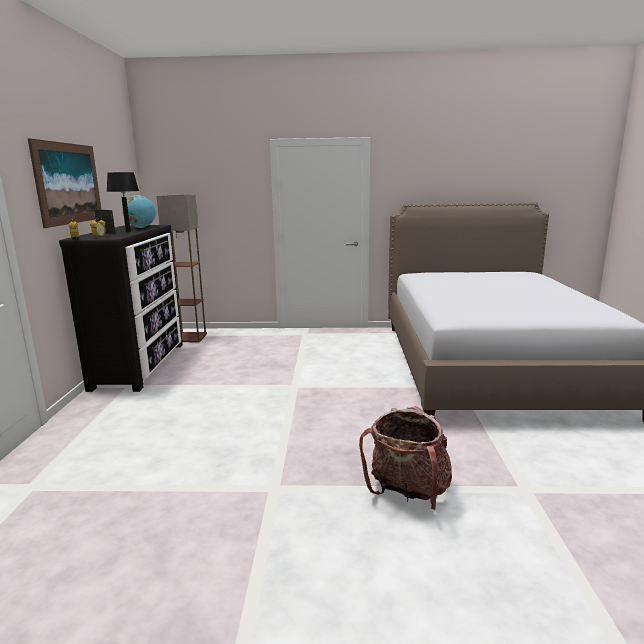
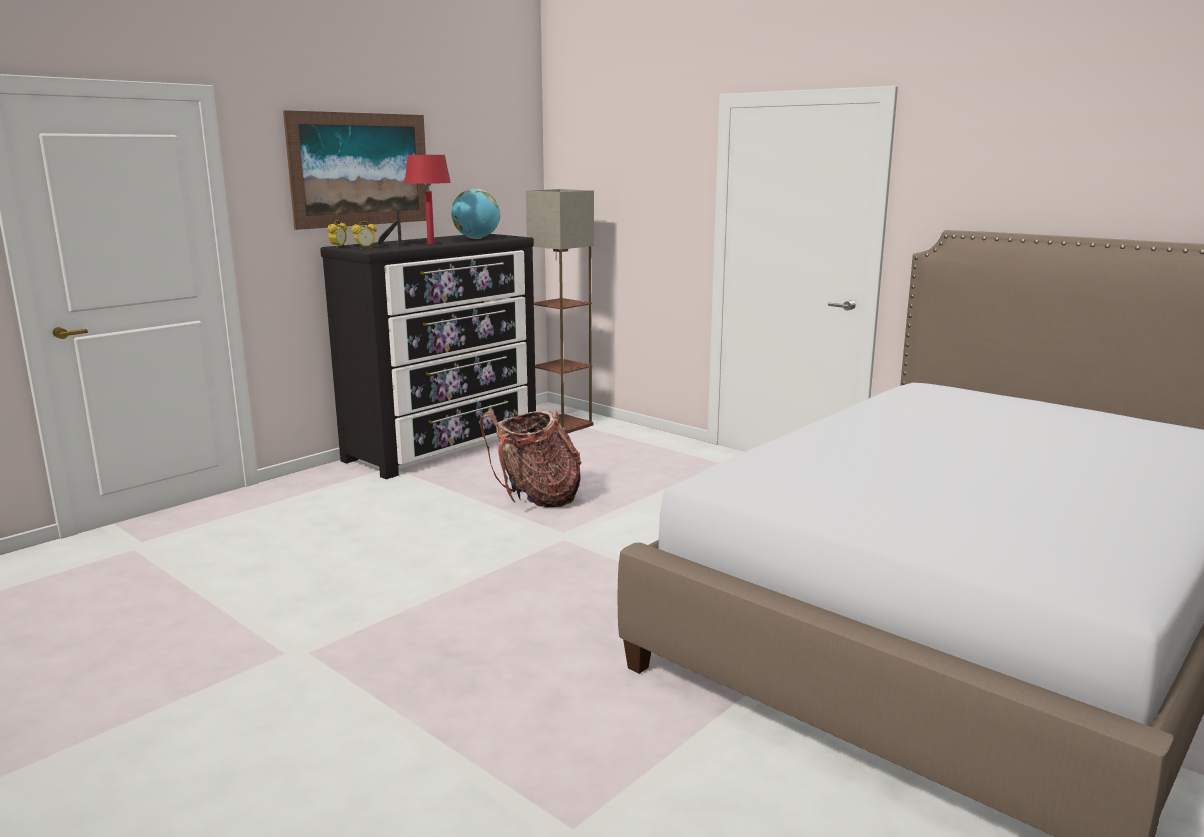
camera: 40 degrees right, 0 degrees up
black table lamp [107,172,139,232] -> red table lamp [405,155,451,244]
backpack [359,406,452,510] -> backpack moved to [480,410,582,507]

